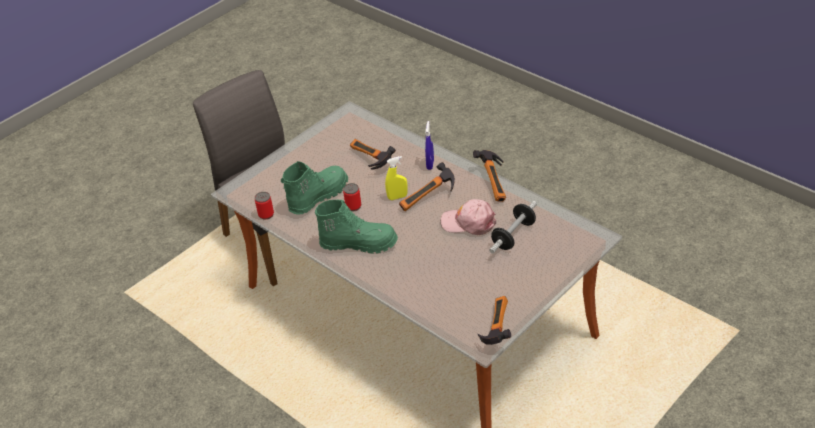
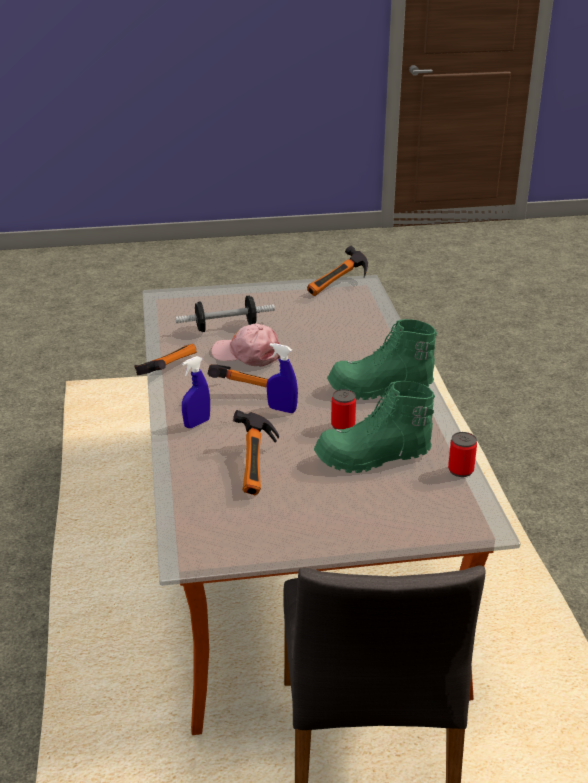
camera: 145 degrees left, 10 degrees down
green boot [315,200,398,254] -> green boot turned 45 degrees counterclockwise [327,319,437,400]
yellow spray bottle [385,156,408,200] -> blue spray bottle [267,343,298,413]
pink cap [441,199,496,235] -> pink cap turned 150 degrees clockwise [211,324,281,367]

